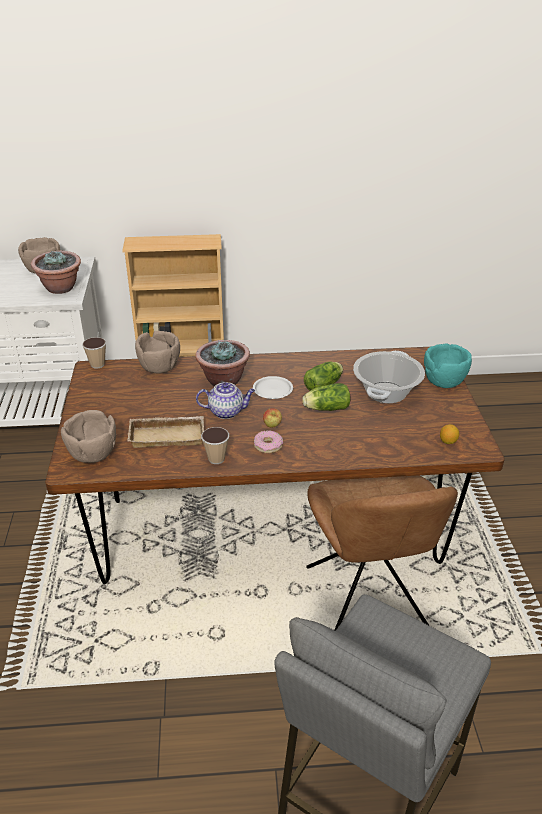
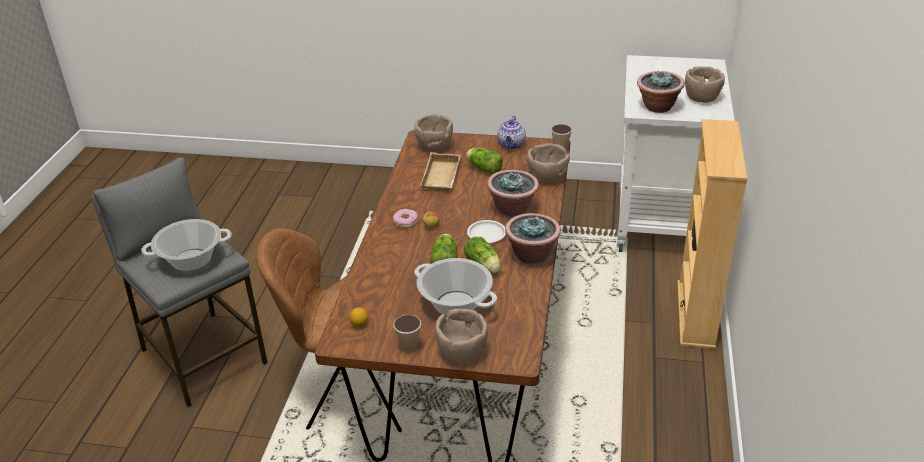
camera: 105 degrees right, 0 degrees up
teapot [196,382,255,419] -> teapot moved to [497,116,526,149]
cup [201,427,229,464] -> cup moved to [393,315,421,352]
turquoise bowl [424,343,472,388] -> brown bowl [435,309,488,363]
none -> cooking pot [141,219,232,271]
none -> lettuce [466,147,503,174]
none -> potted plant [505,213,561,264]

